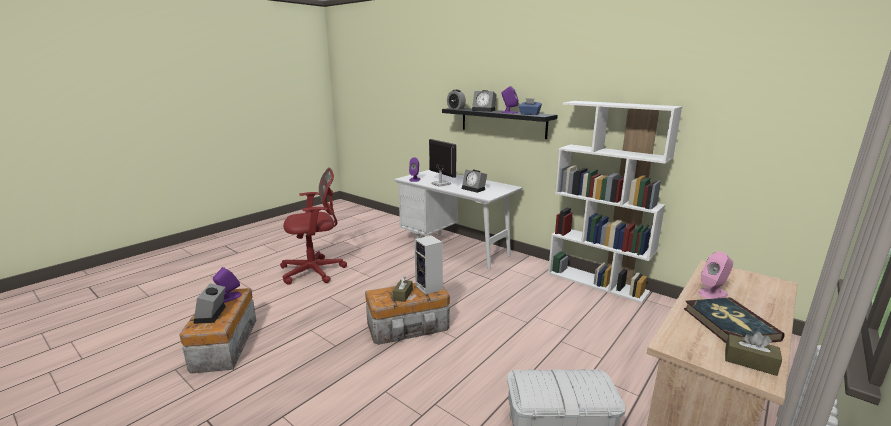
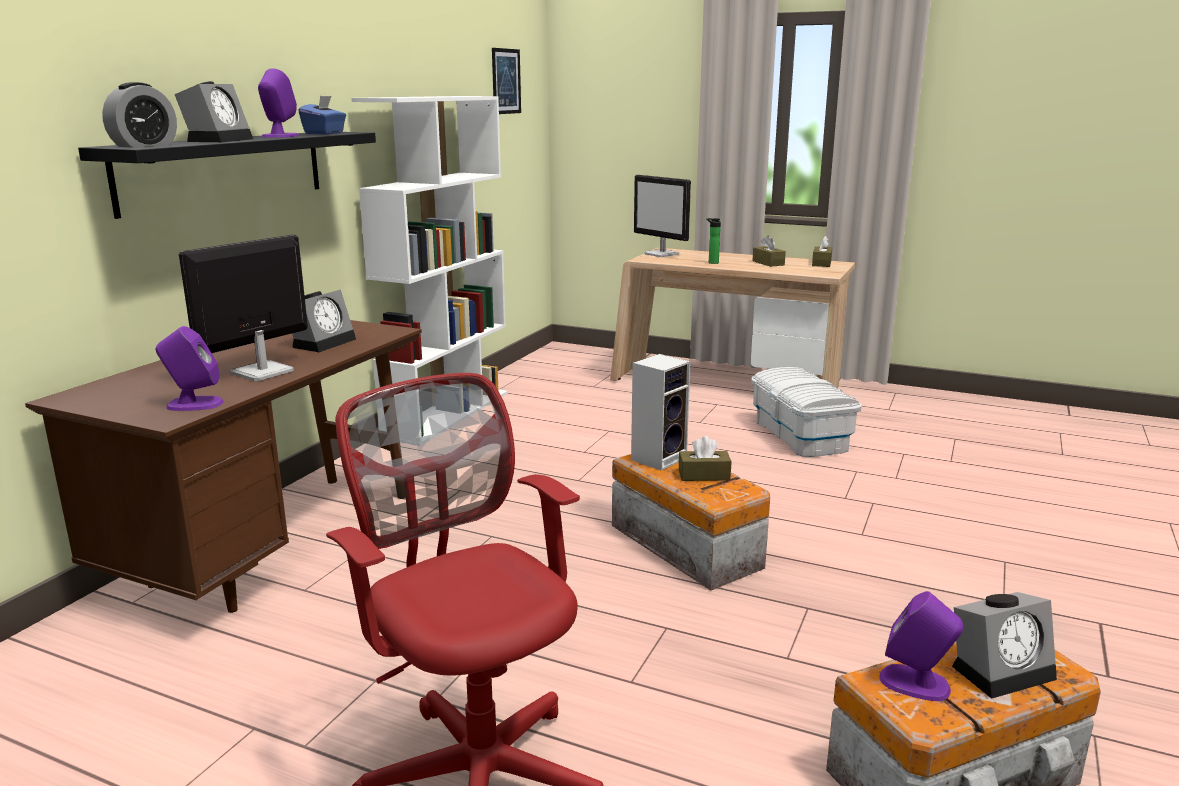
camera: 105 degrees left, 0 degrees up
white desk [394,170,523,268] -> brown desk [25,320,422,613]
book [684,297,785,343] -> brown tissue box [752,235,786,267]
pink speaker [698,252,733,299] -> bottle [707,218,721,264]
none -> picture [492,48,521,114]
none -> monitor [634,175,691,257]

